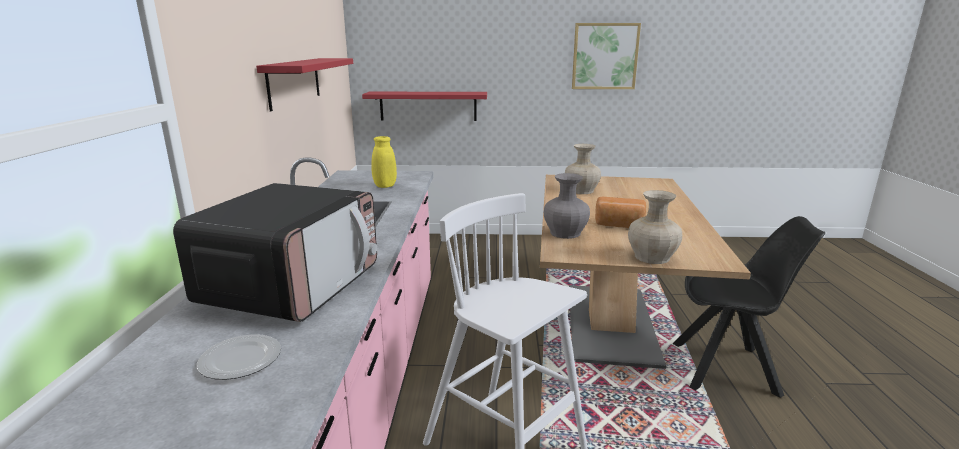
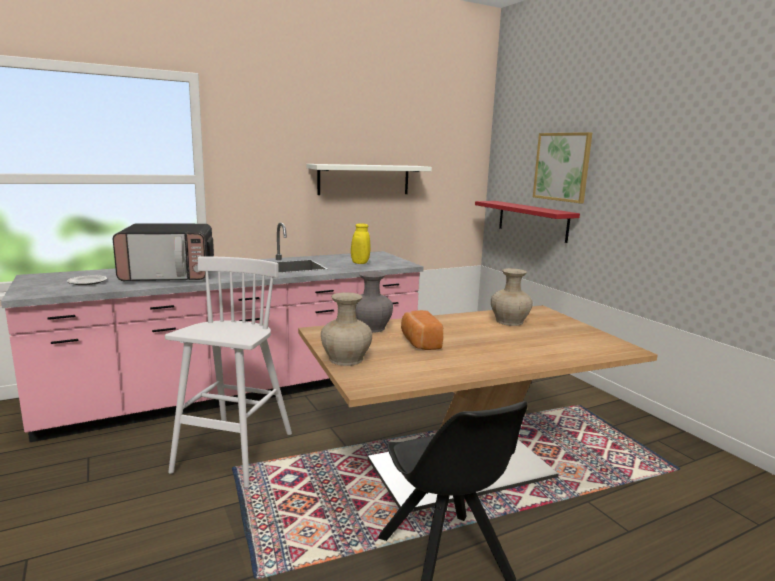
camera: 60 degrees right, 5 degrees down
red shelf [256,58,353,111] -> white shelf [306,164,432,195]
picture [572,23,641,89] -> picture moved to [533,132,592,203]

